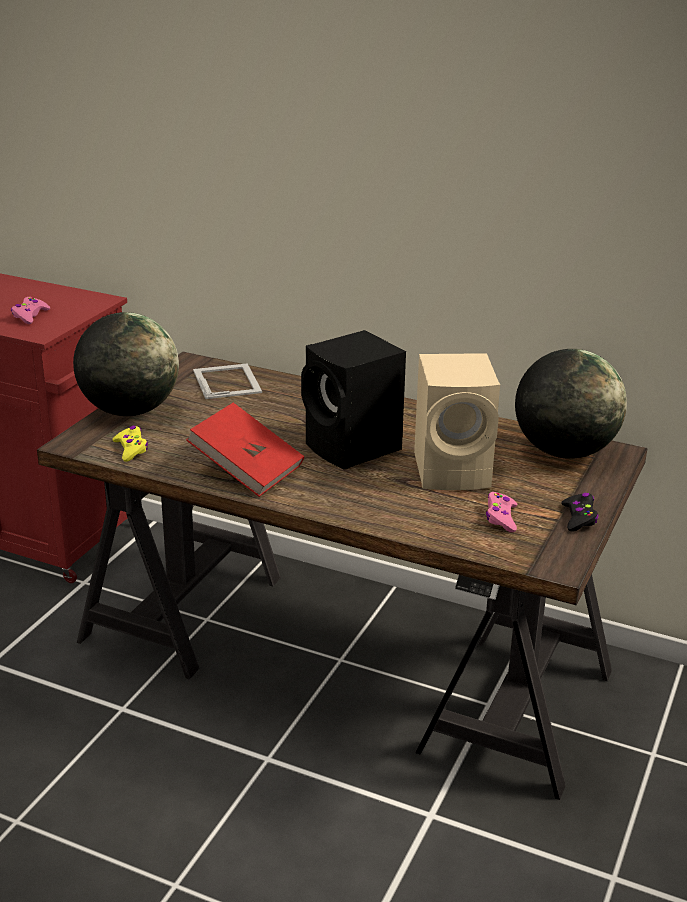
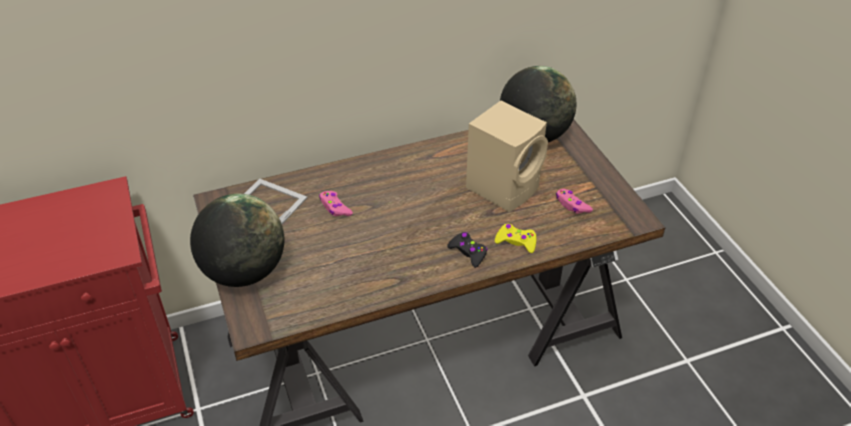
camera: 45 degrees left, 15 degrees up
pink game controller [11,297,50,324] -> pink game controller moved to [319,191,353,216]
yellow game controller [113,426,148,462] -> yellow game controller moved to [495,223,536,253]
red book [186,403,304,497] -> none
black speaker [301,330,406,470] -> none
black game controller [561,493,598,531] -> black game controller moved to [447,232,488,268]

